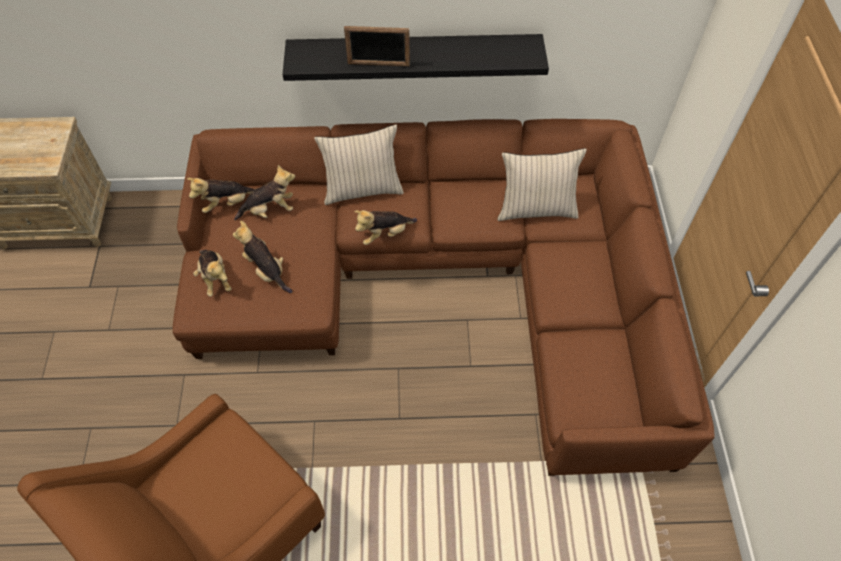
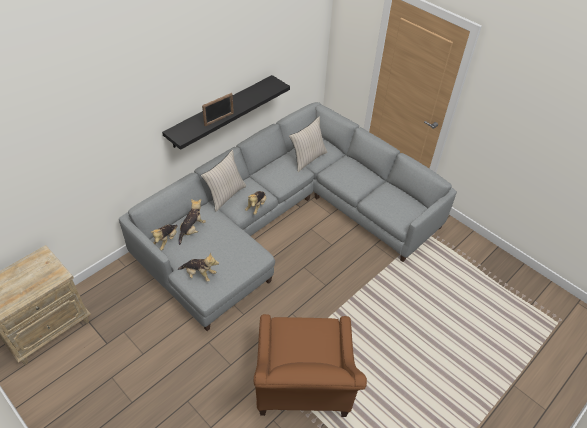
camera: 45 degrees left, 10 degrees down
brown sofa [173,119,715,476] -> grey sofa [119,102,457,331]
plush toy [233,221,293,293] -> none

